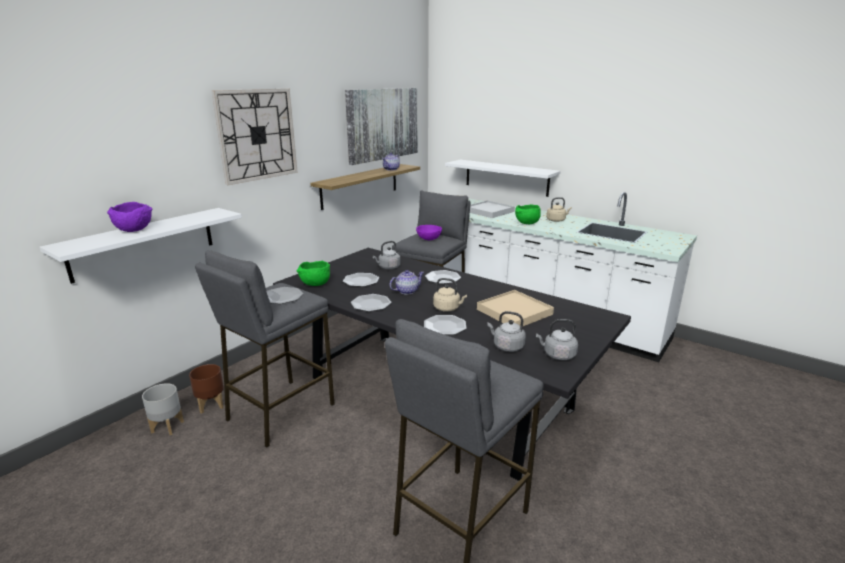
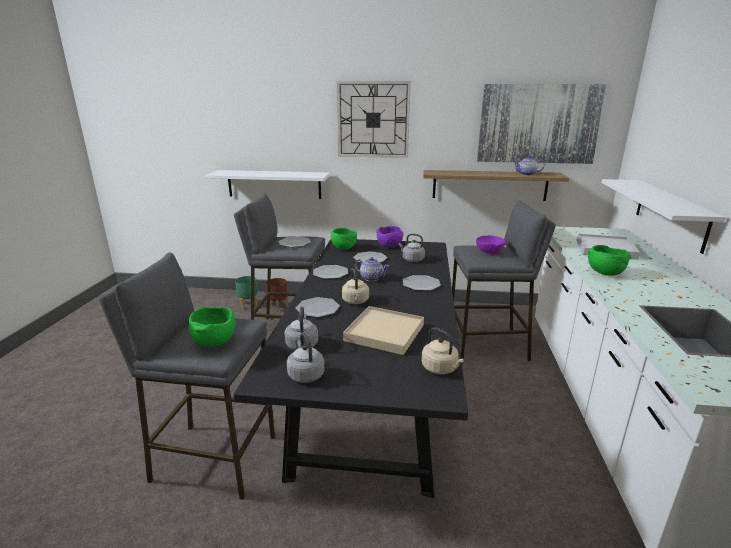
camera: 60 degrees right, 0 degrees up
purple bowl [107,202,152,232] -> purple bowl moved to [376,226,404,248]
grey planter [142,383,184,435] -> green planter [235,276,258,309]
beige kettle [546,197,572,222] -> beige kettle moved to [422,327,464,374]
none -> green bowl [189,307,236,347]

